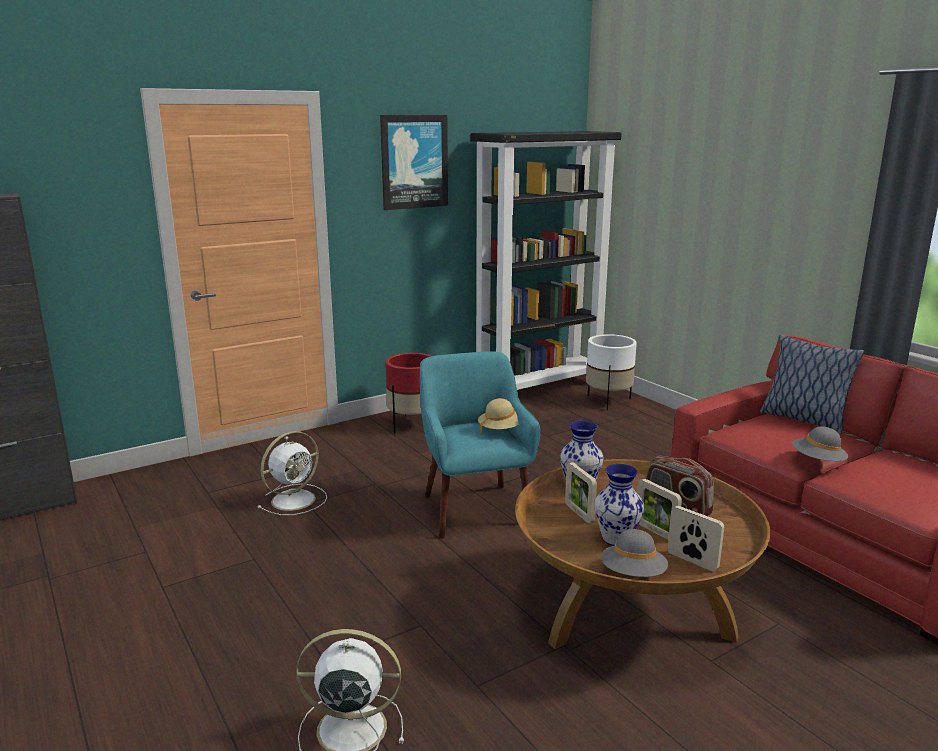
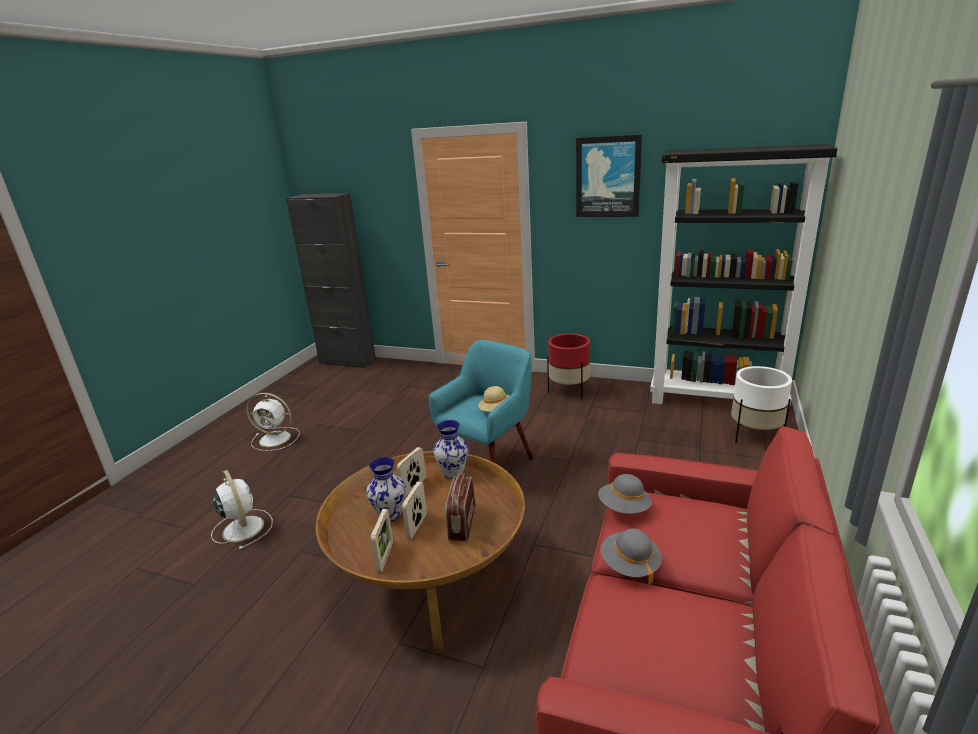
camera: 55 degrees right, 5 degrees up
white fan [257,431,327,515] -> white fan moved to [246,393,300,451]
grey hat [601,529,668,577] -> grey hat moved to [598,474,652,514]
pillow [760,335,864,434] -> none

